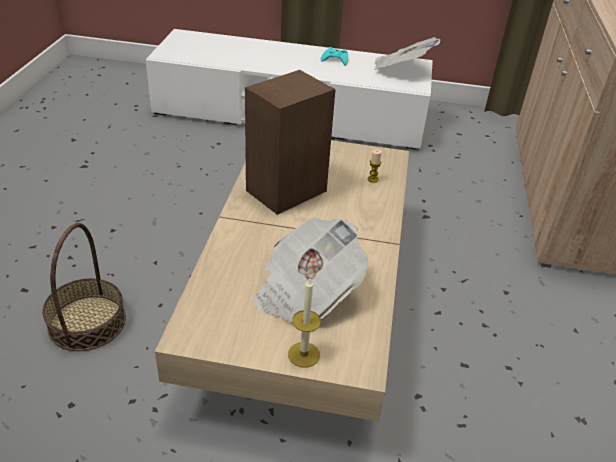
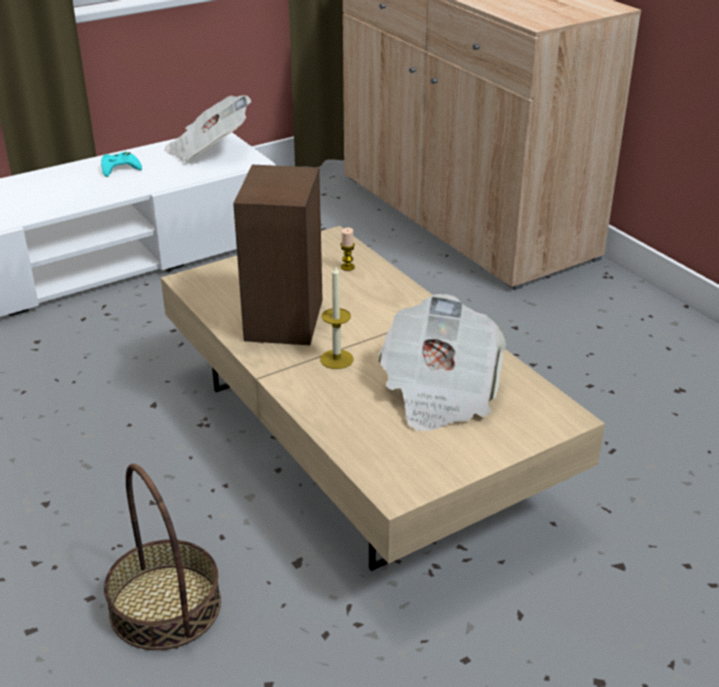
camera: 40 degrees left, 5 degrees down
candle [288,279,321,368] -> candle moved to [320,264,354,369]

